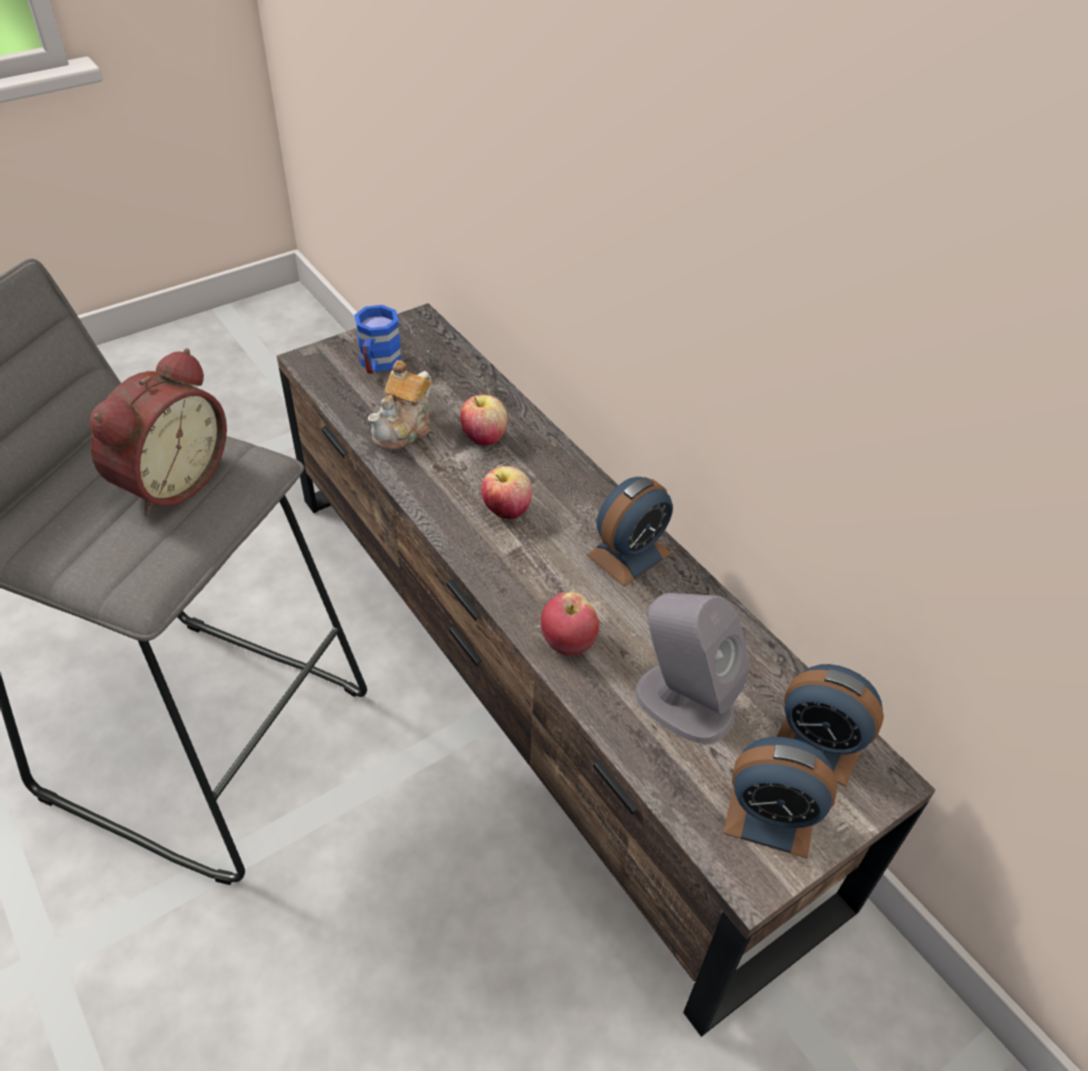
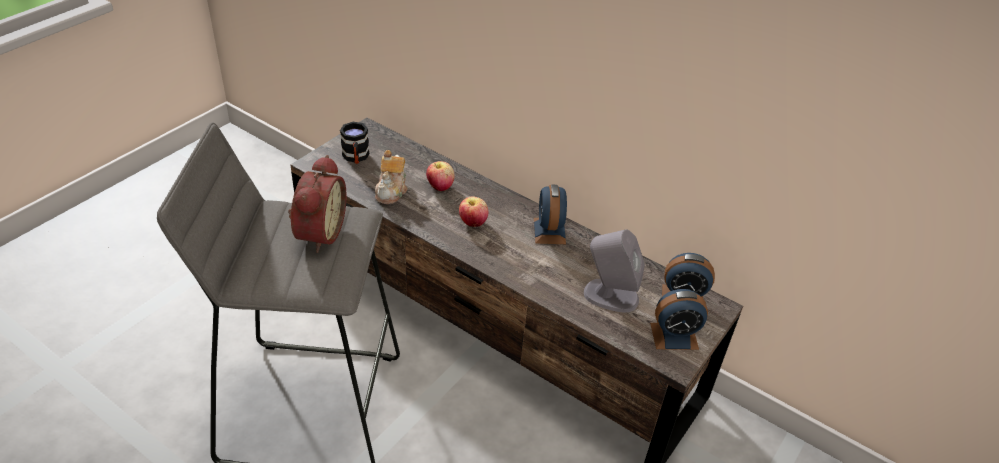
camera: 20 degrees left, 5 degrees down
blue mug [354,305,402,374] -> black mug [340,122,370,164]
apple [541,592,599,656] -> none
alarm clock [587,477,673,586] -> alarm clock turned 150 degrees clockwise [534,185,567,244]

